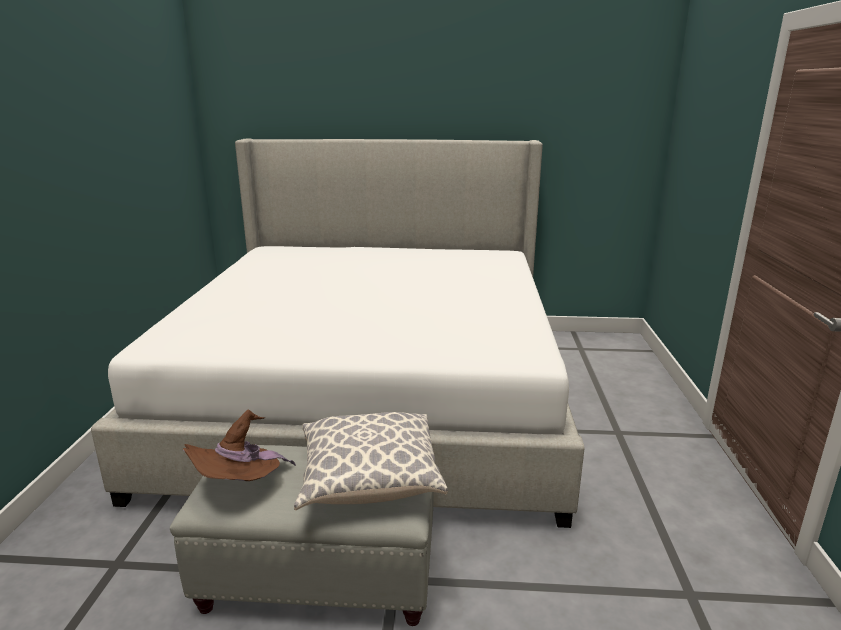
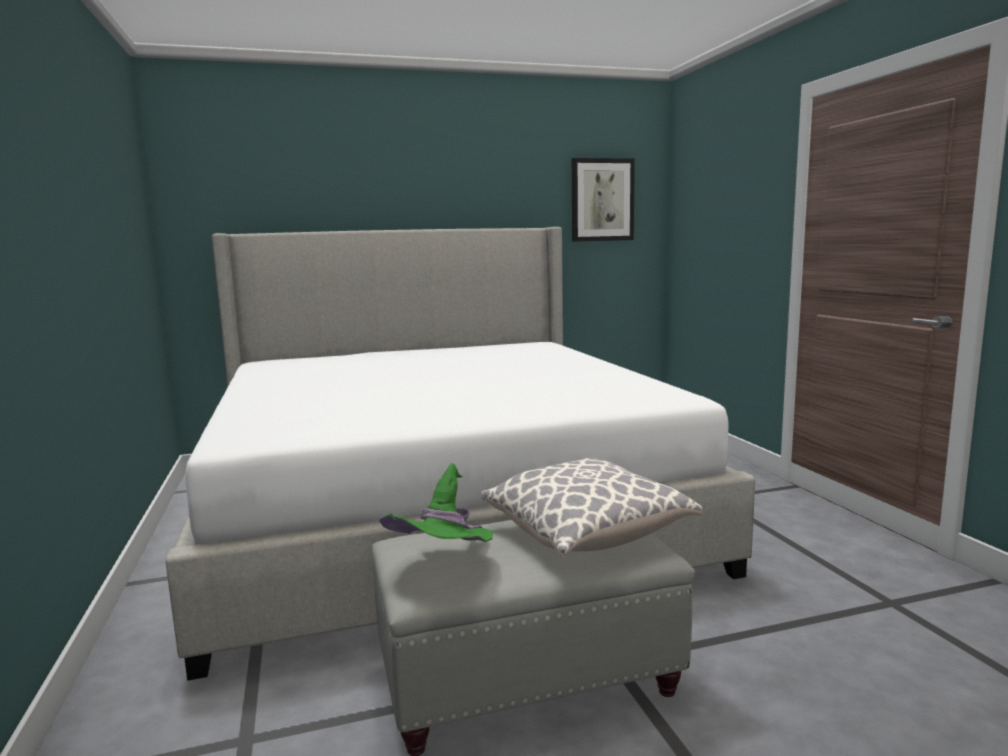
camera: 20 degrees left, 10 degrees down
brown hat [182,410,296,481] -> green hat [379,463,493,542]
none -> picture [572,158,635,242]

